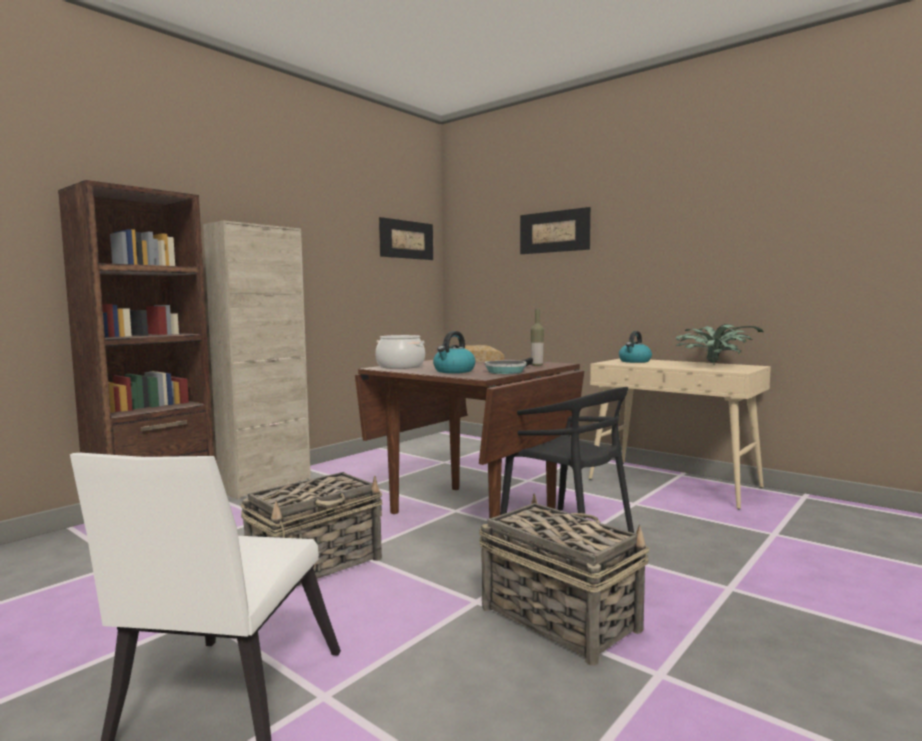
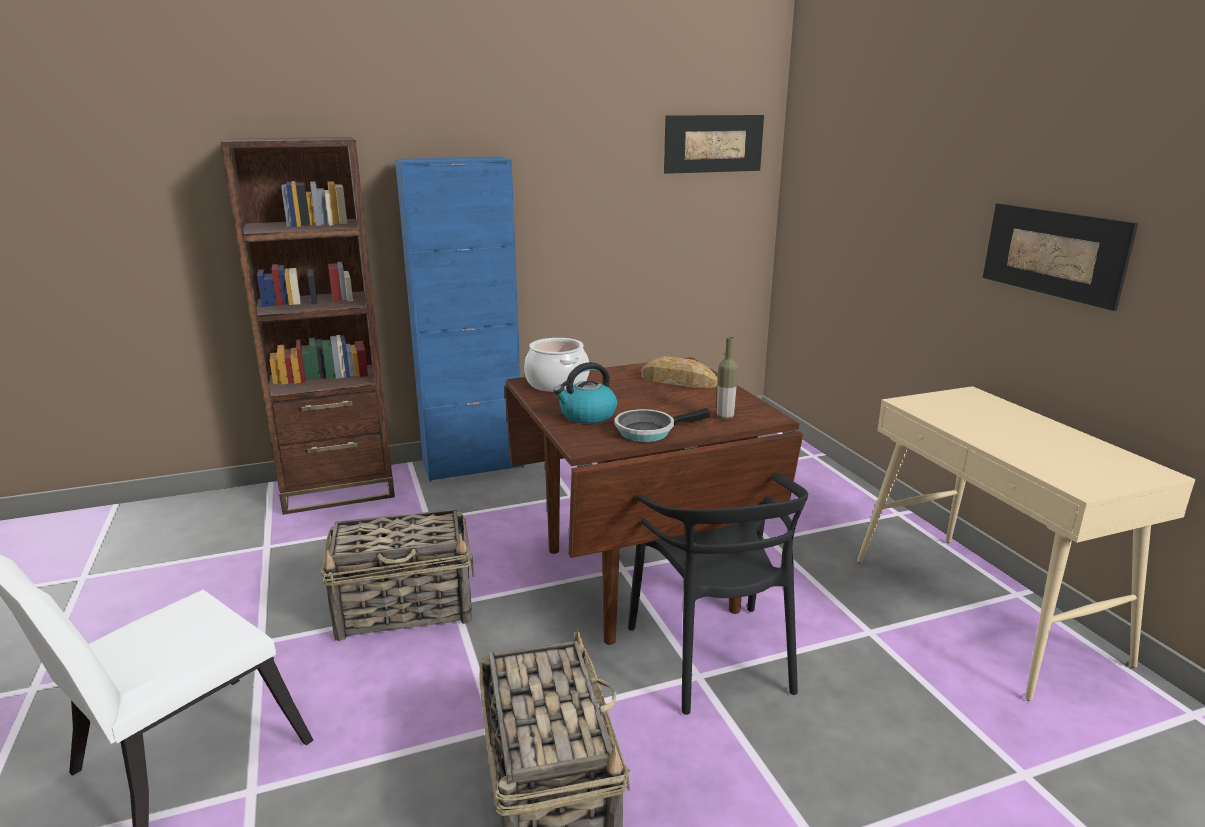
camera: 30 degrees right, 15 degrees up
beige cabinet [203,221,311,499] -> blue cabinet [395,156,524,482]
picture [520,207,591,254] -> picture moved to [983,204,1138,311]
kettle [619,331,652,363] -> none
potted plant [675,324,763,366] -> none

